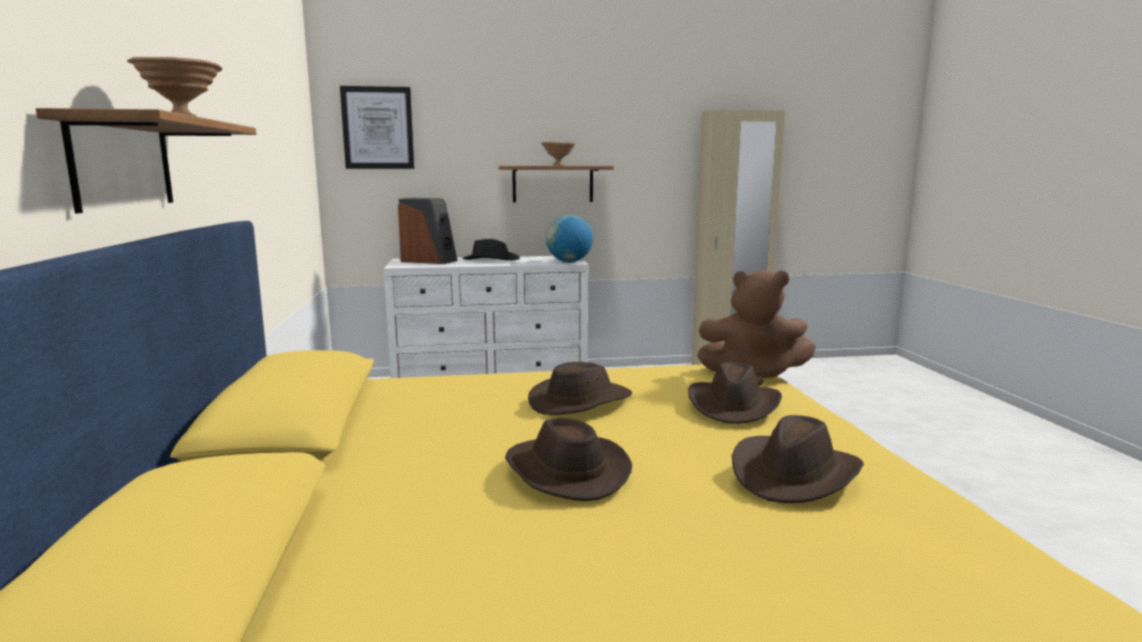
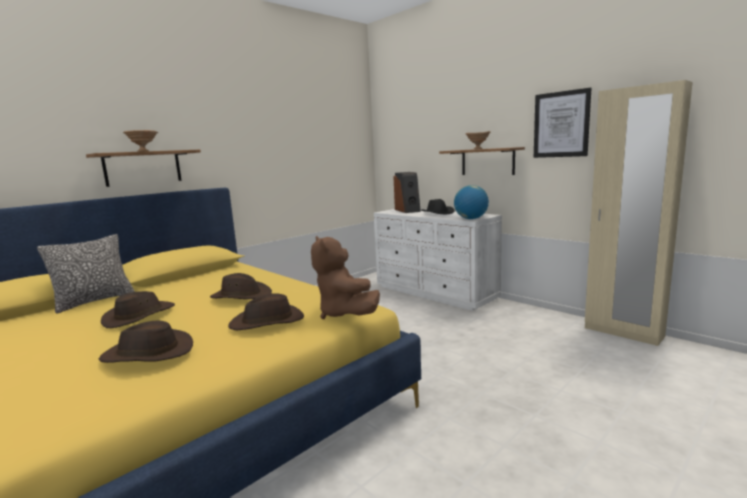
camera: 55 degrees right, 0 degrees up
picture [340,86,414,169] -> picture moved to [534,88,591,158]
none -> pillow [37,234,135,314]

